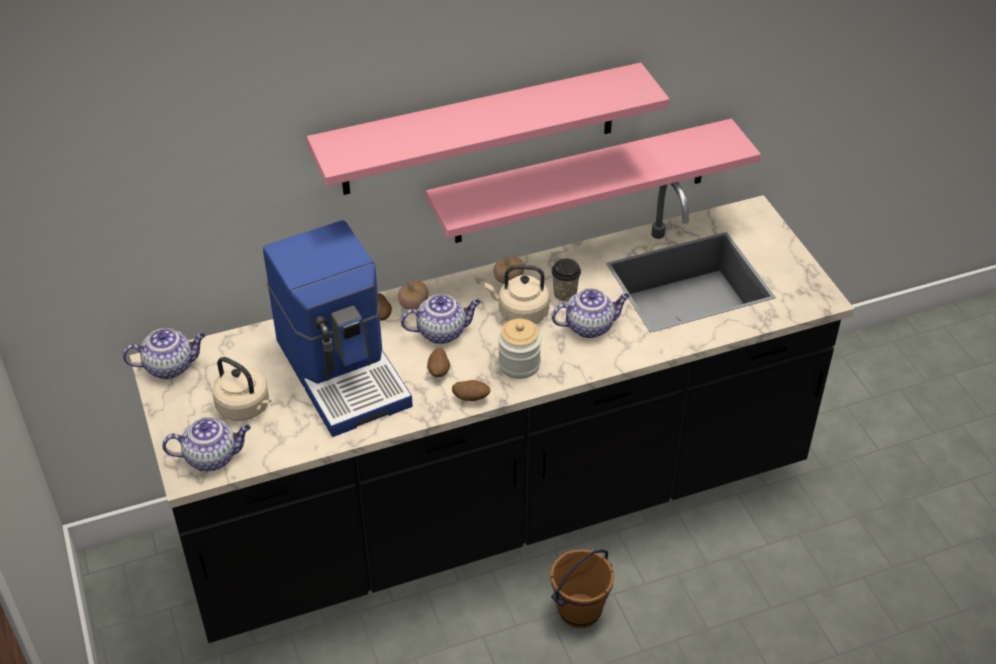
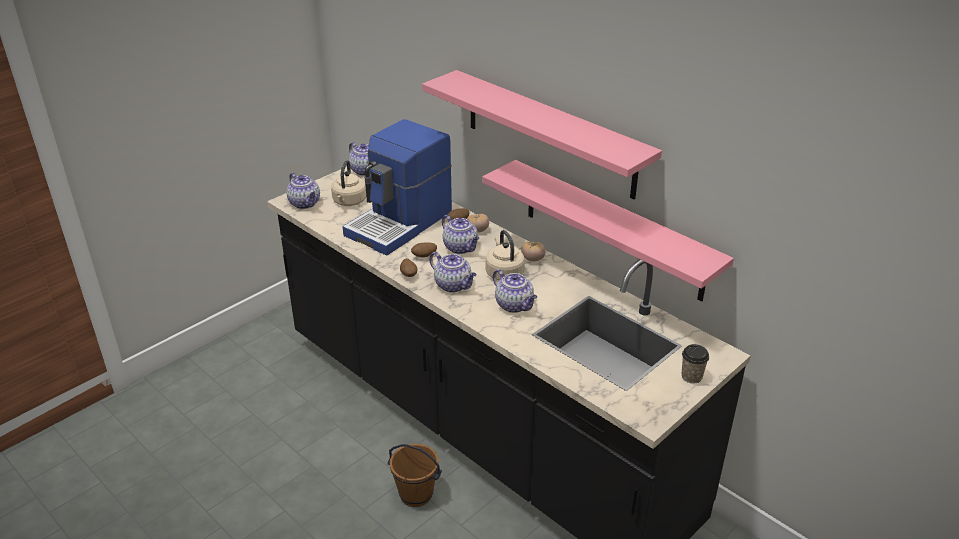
camera: 65 degrees right, 10 degrees down
jar [498,319,541,379] -> teapot [429,252,477,293]
cup [551,258,581,301] -> cup moved to [682,344,709,384]

